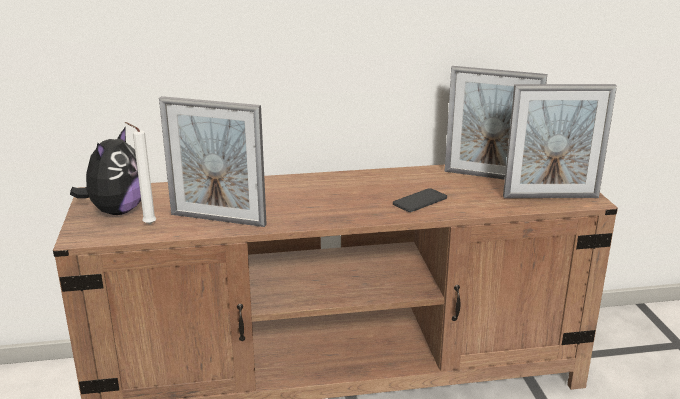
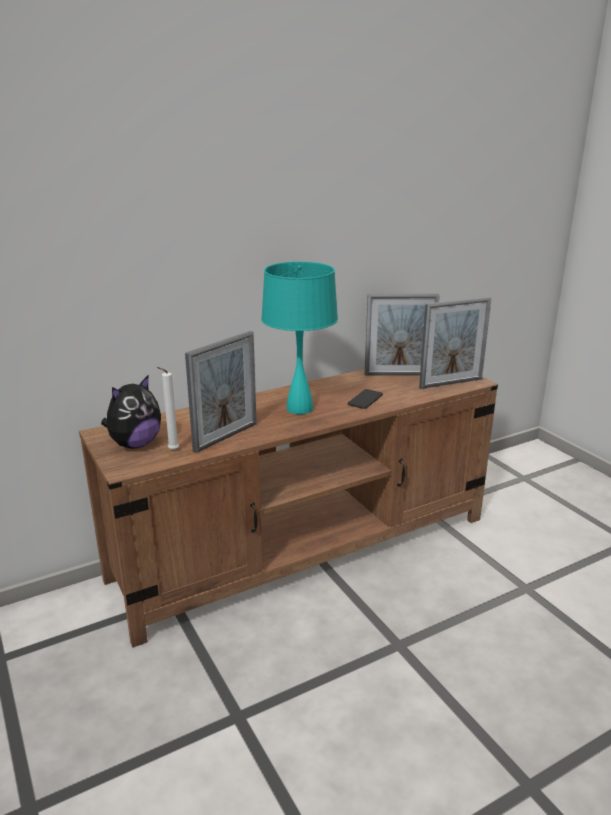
camera: 20 degrees left, 0 degrees up
plush toy [70,126,141,215] -> plush toy turned 45 degrees clockwise [101,376,161,449]
picture frame [159,96,267,227] -> picture frame turned 45 degrees counterclockwise [185,331,257,453]
none -> turquoise table lamp [261,261,338,415]

